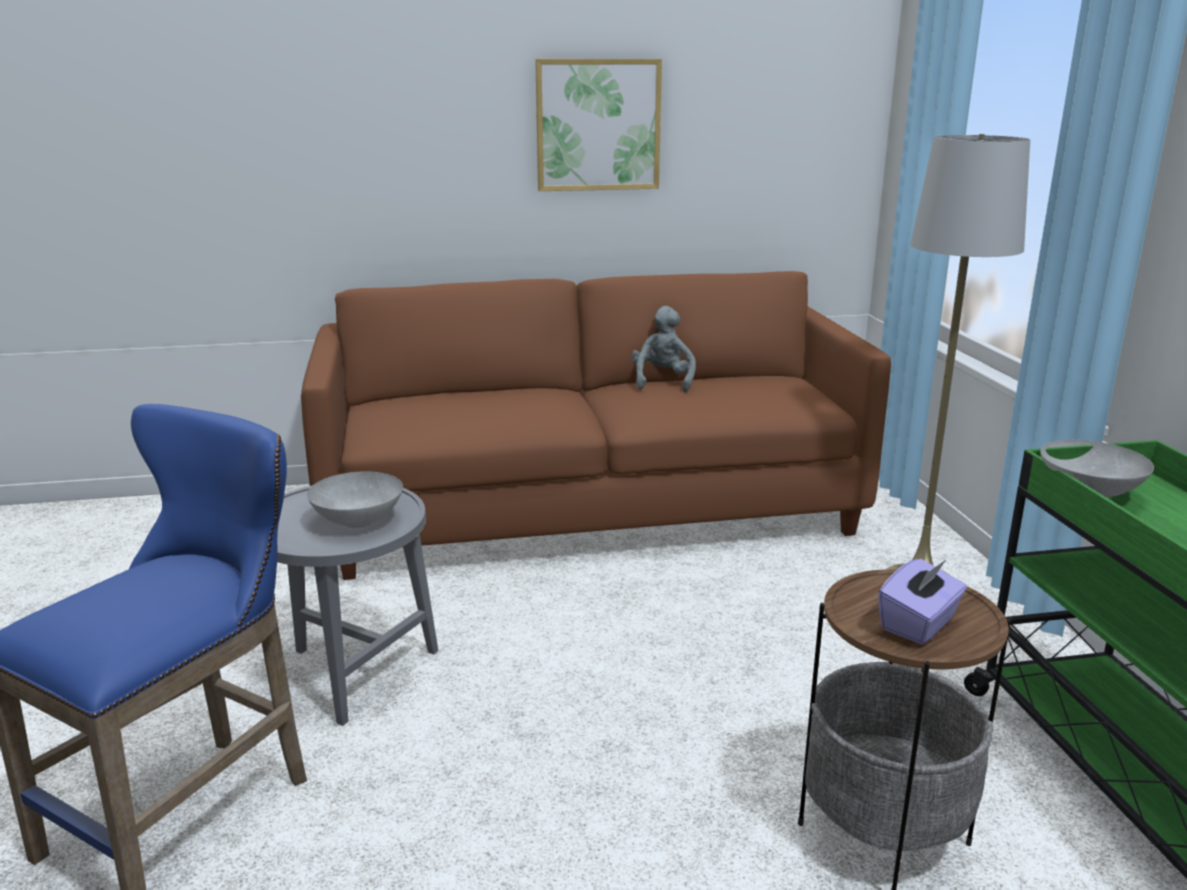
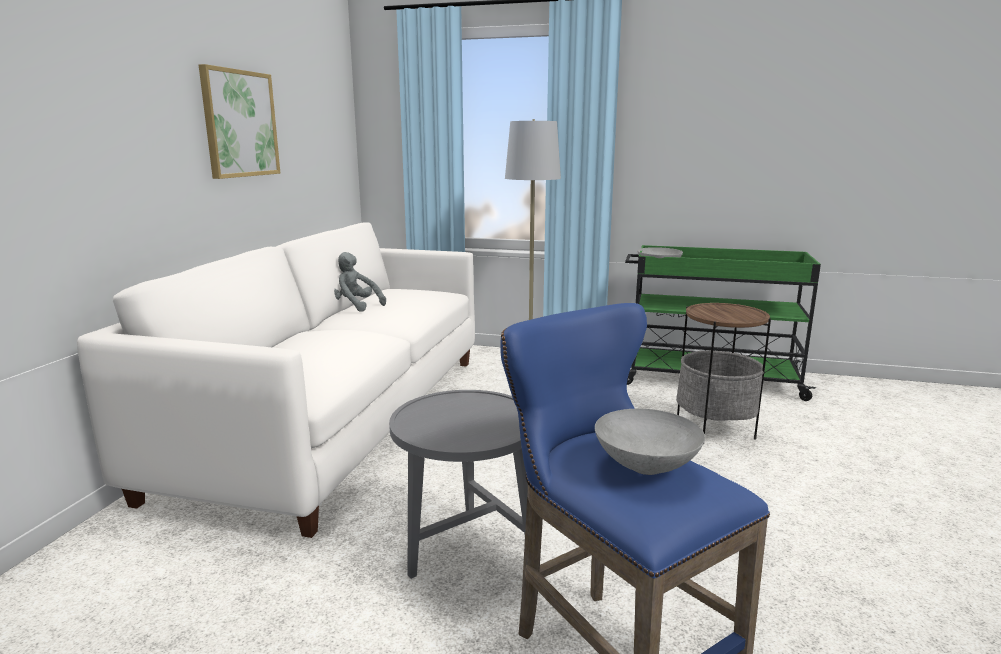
camera: 65 degrees left, 5 degrees down
brown sofa [301,271,891,580] -> white sofa [77,222,475,538]
grey bowl [307,471,403,528] -> grey bowl moved to [595,409,705,475]
purple tissue box [878,559,967,644] -> none

